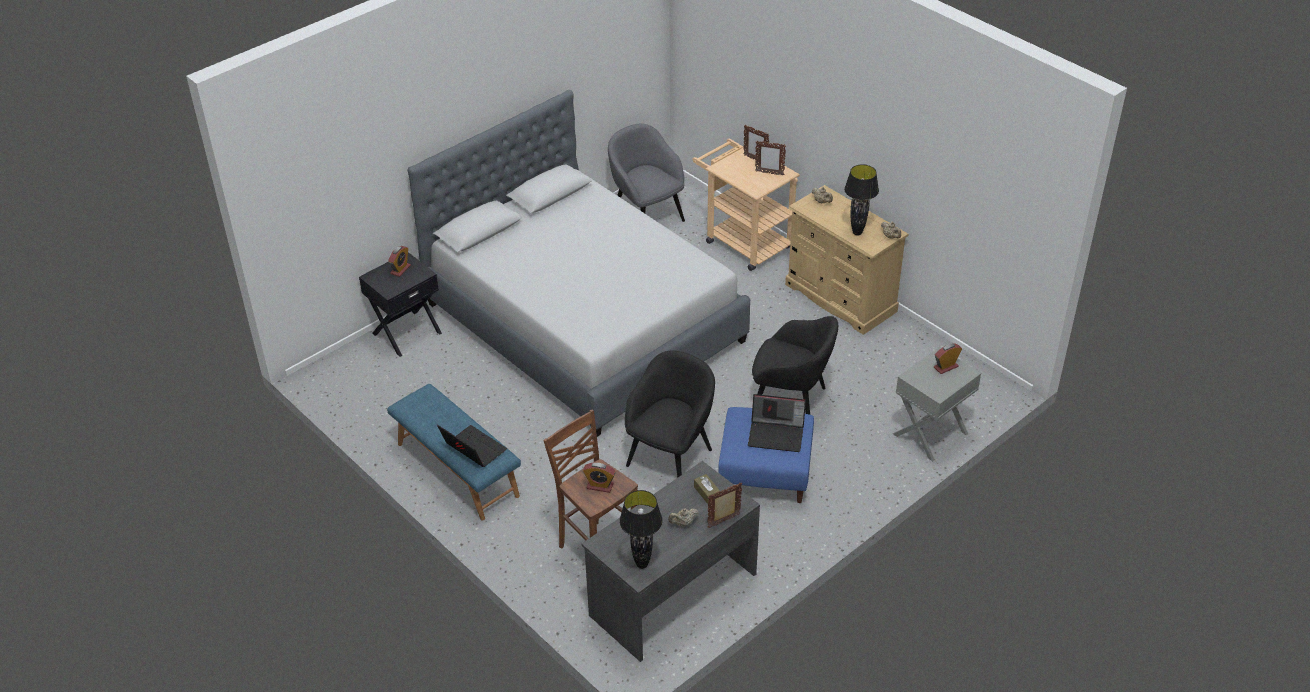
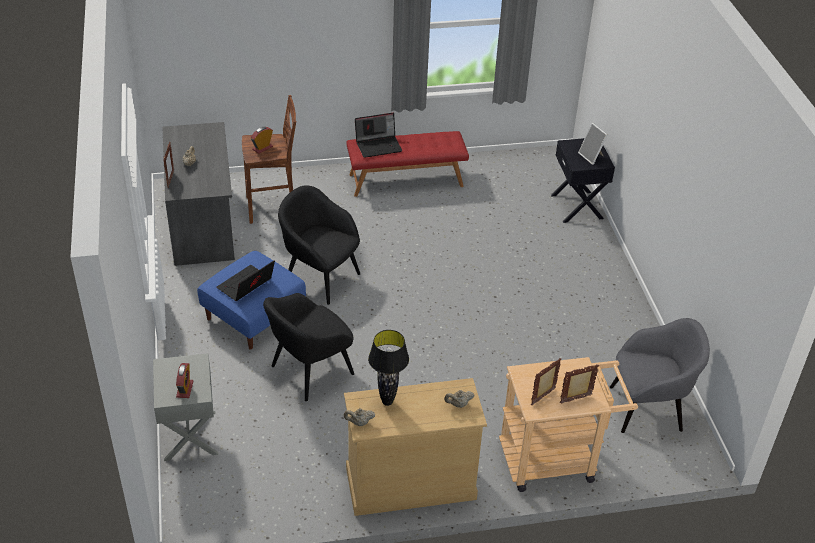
camera: 120 degrees right, 0 degrees up
blue bench [387,384,521,521] -> red bench [346,131,469,197]
alarm clock [388,246,411,277] -> picture frame [578,123,608,165]
grey bed [408,90,750,437] -> none
black table lamp [619,490,663,569] -> none
black armchair [625,350,715,478] -> black armchair turned 150 degrees clockwise [278,185,360,305]
brown tissue box [694,474,720,504] -> none

